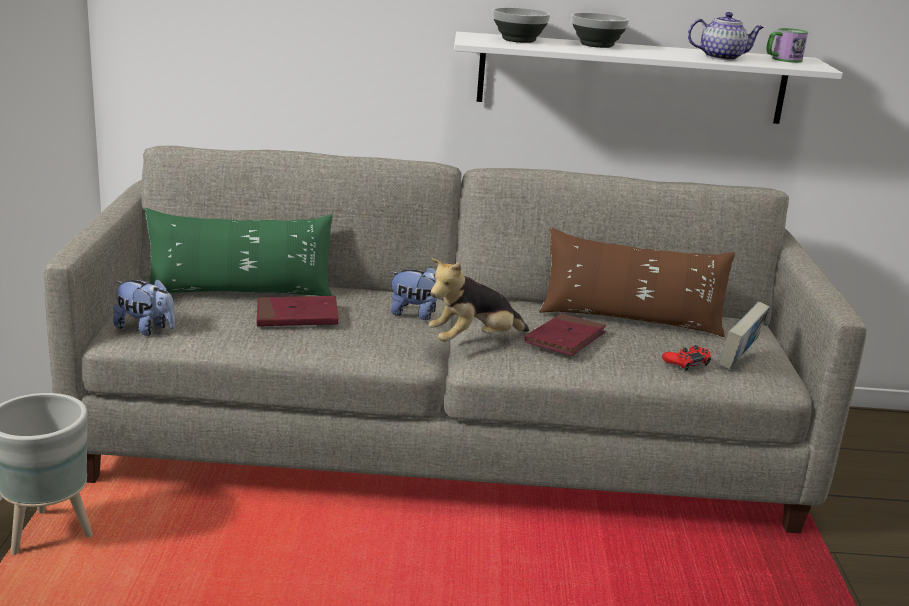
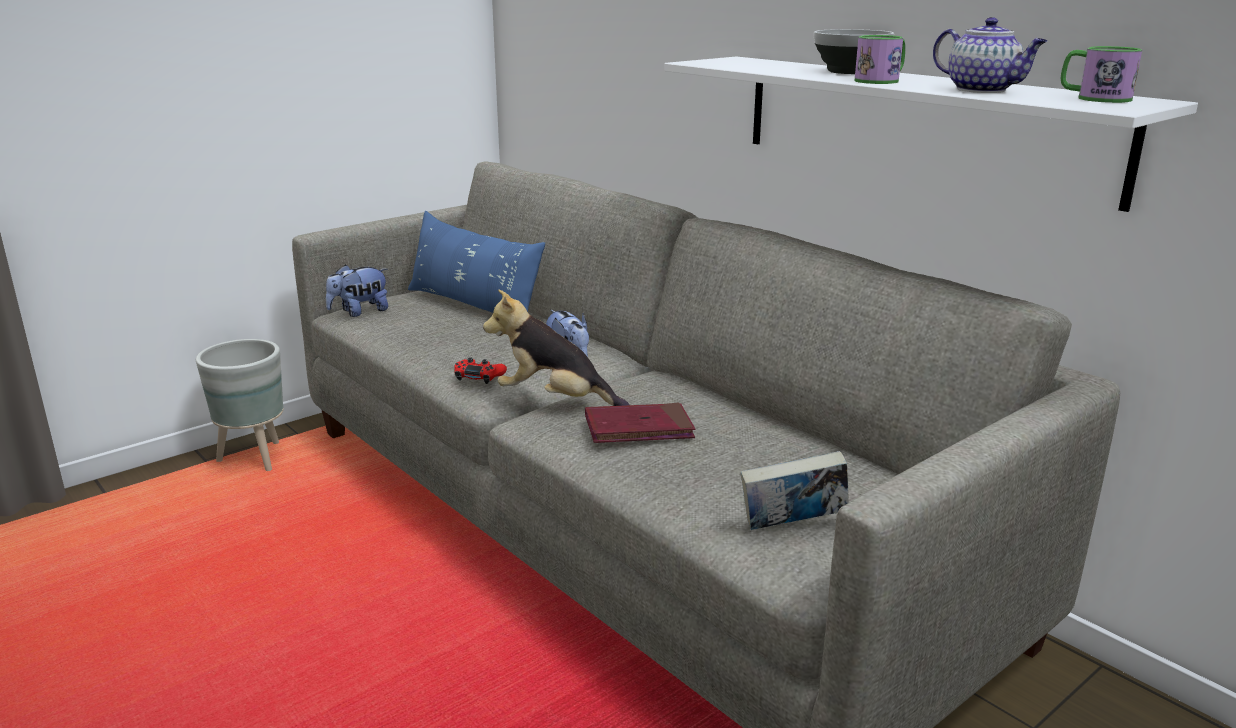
camera: 50 degrees right, 0 degrees up
plush toy [113,278,175,336] -> plush toy turned 75 degrees clockwise [326,265,388,317]
green pillow [145,208,332,296] -> blue pillow [408,211,545,313]
red book [257,296,338,327] -> none
bowl [493,7,550,43] -> none
brown pillow [539,227,735,337] -> none
red game controller [662,345,711,371] -> red game controller moved to [454,357,507,384]
none -> mug [854,35,905,84]

